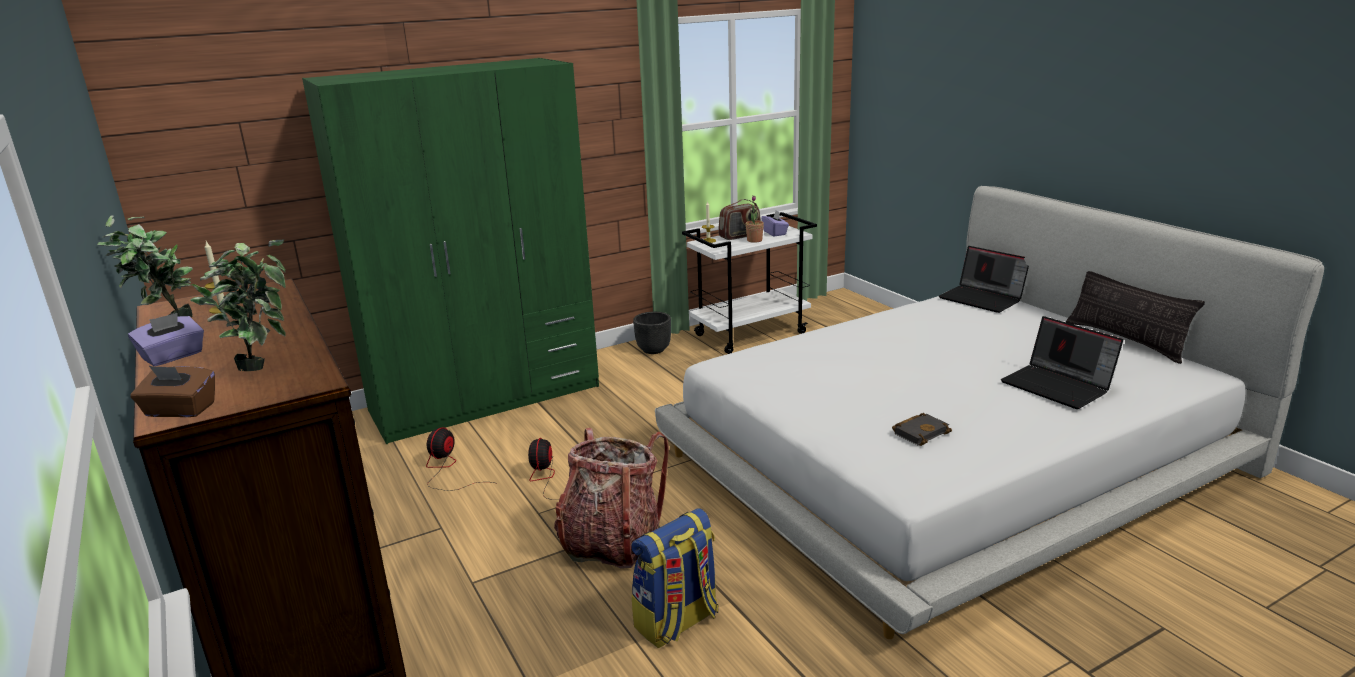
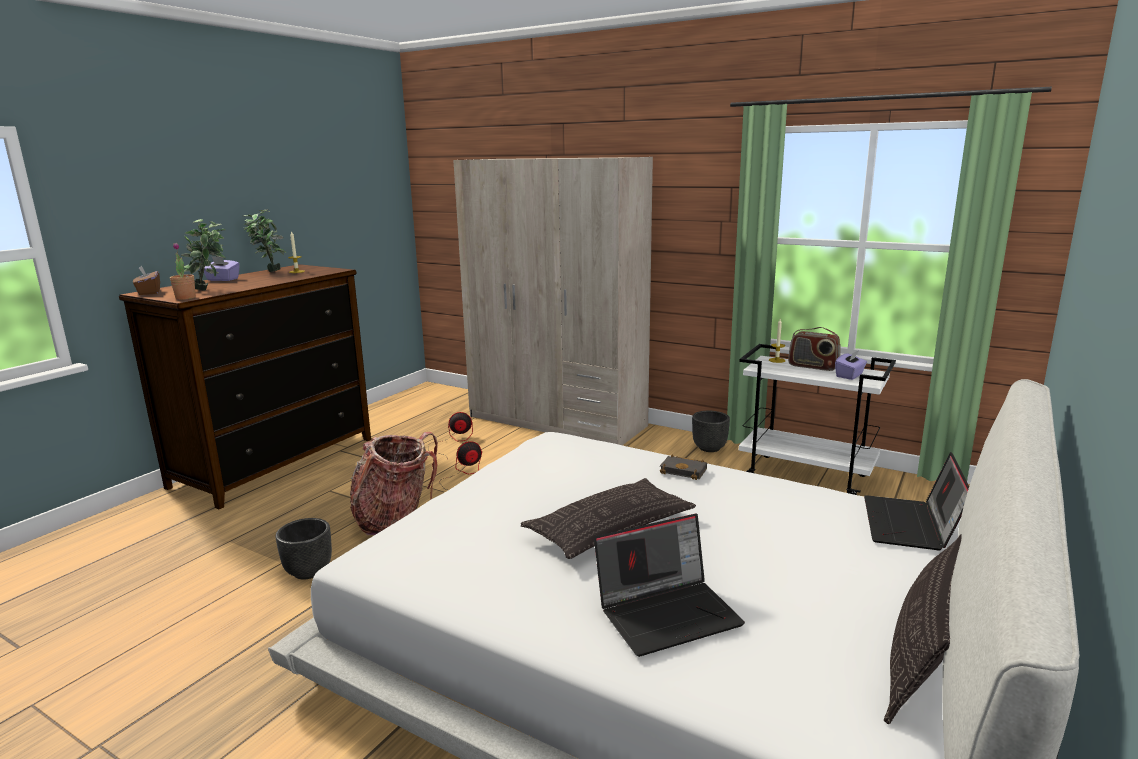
camera: 60 degrees right, 5 degrees down
green wardrobe [302,58,599,444] -> beige wardrobe [453,157,653,445]
backpack [632,508,718,648] -> black planter [276,518,332,580]
potted plant [745,196,764,243] -> potted plant moved to [170,243,196,300]
black book [892,413,952,446] -> black book moved to [660,455,707,480]
laptop [1001,316,1123,409] -> laptop turned 135 degrees counterclockwise [594,514,745,657]
none -> pillow [521,478,696,559]

